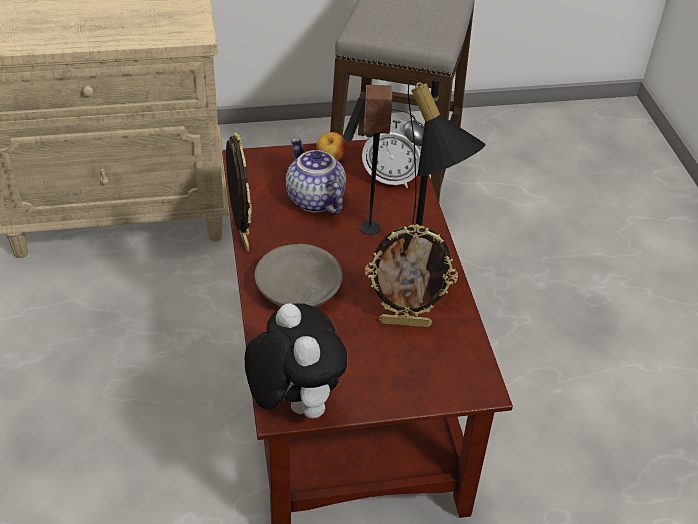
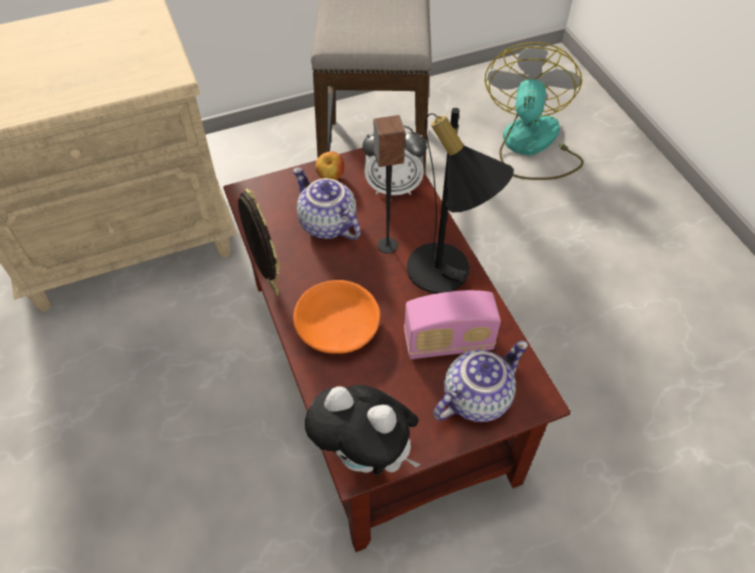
camera: 10 degrees left, 10 degrees up
plush toy [245,303,347,419] -> plush toy turned 150 degrees clockwise [305,385,421,475]
grey bowl [254,244,343,307] -> orange bowl [293,280,380,354]
picture frame [365,224,458,327] -> radio [404,290,501,359]
none -> teapot [433,341,528,422]
none -> fan [485,42,584,180]

